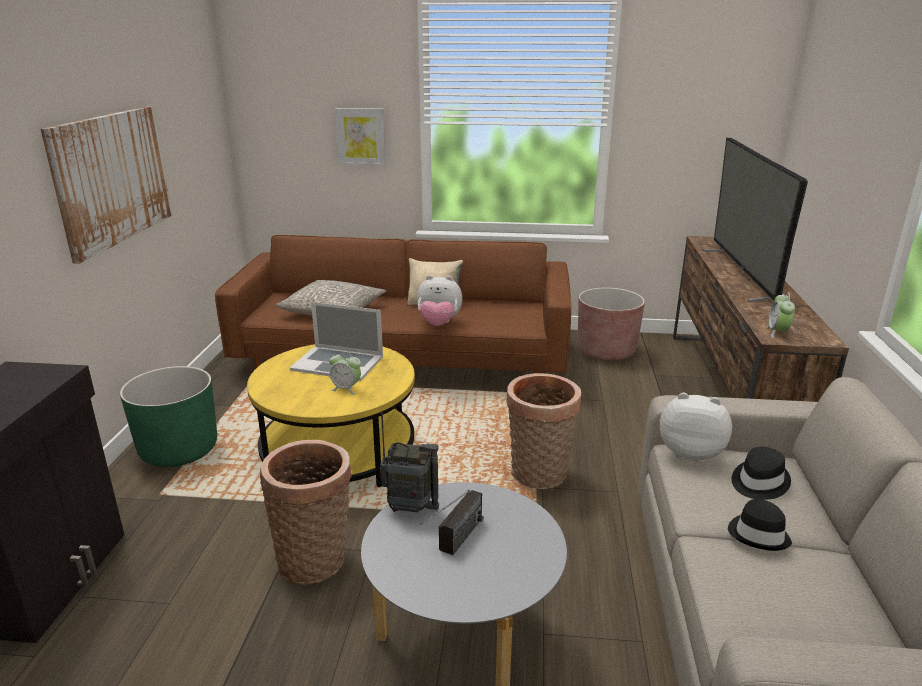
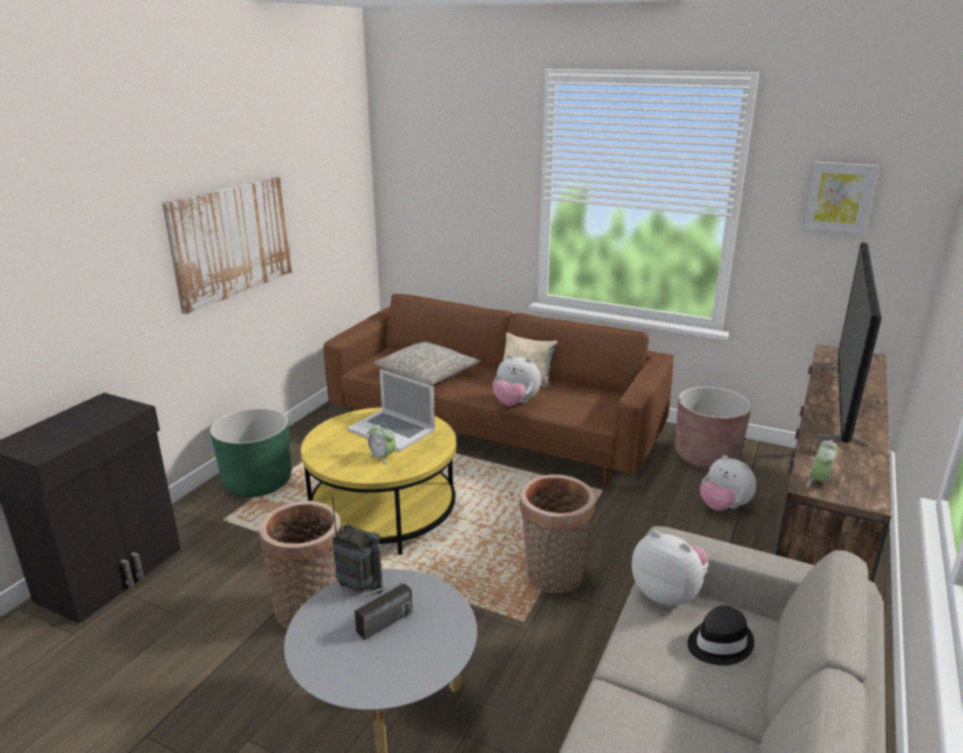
camera: 20 degrees right, 0 degrees up
picture [335,108,386,166] -> picture moved to [801,161,879,235]
black hat [728,499,792,551] -> none
none -> plush toy [700,455,756,511]

